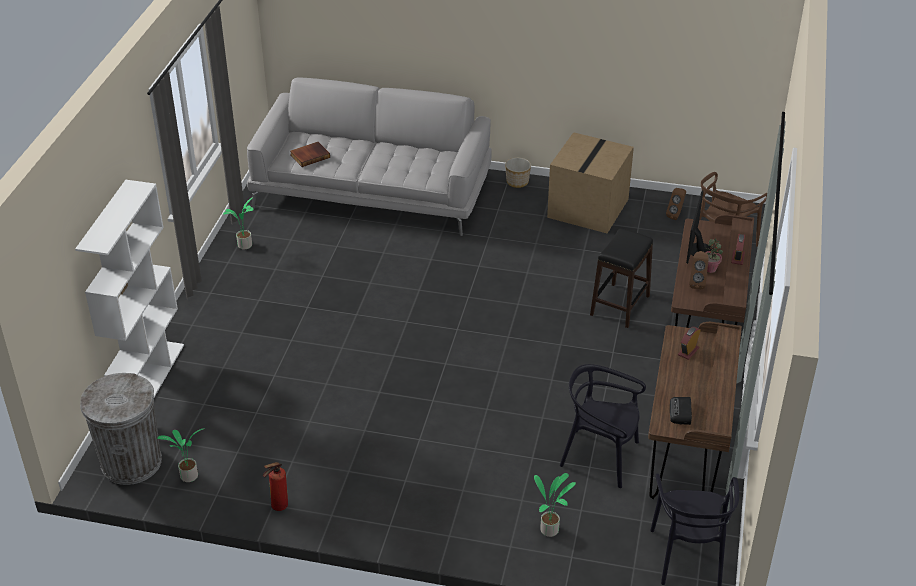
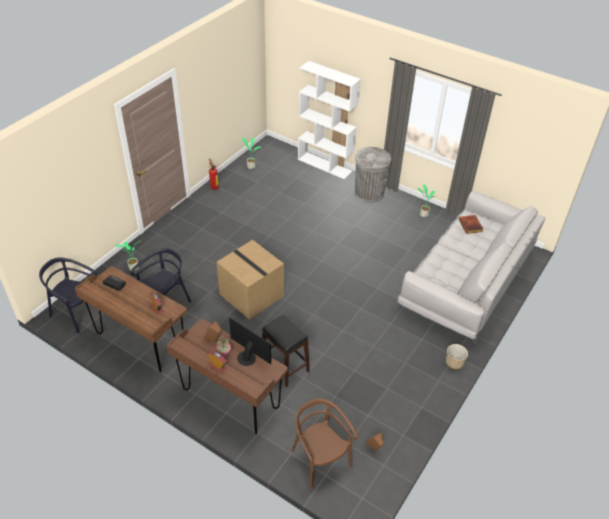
camera: 110 degrees right, 5 degrees up
grey trash can [80,373,162,485] -> grey trash can moved to [355,147,391,203]
cardboard box [547,132,634,233] -> cardboard box moved to [216,240,284,320]

